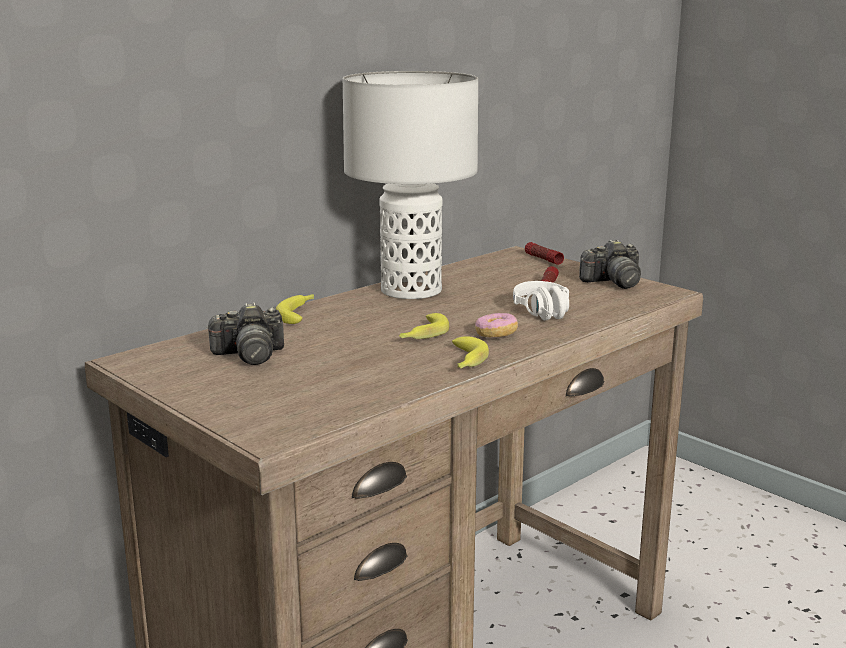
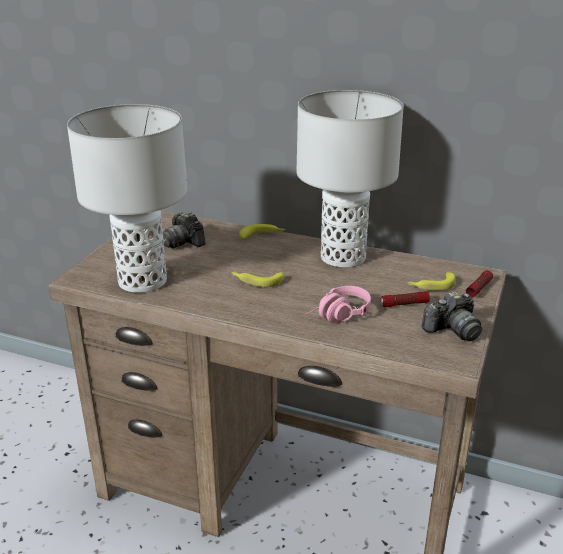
camera: 65 degrees right, 10 degrees up
banana [452,336,489,368] -> banana moved to [407,272,456,291]
donut [475,313,518,338] -> none
white headphones [513,281,569,320] -> pink headphones [306,286,371,323]
camera [579,240,641,289] -> camera turned 75 degrees counterclockwise [422,291,482,341]
none -> white table lamp [67,104,187,293]

